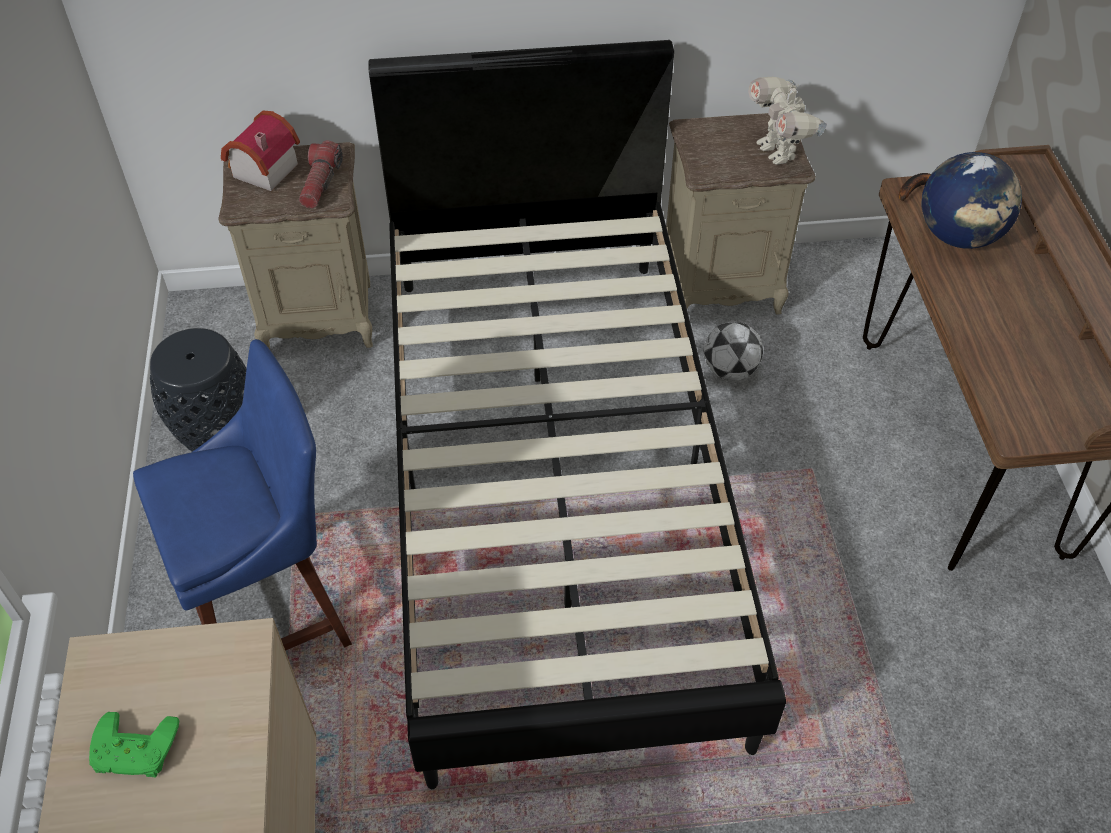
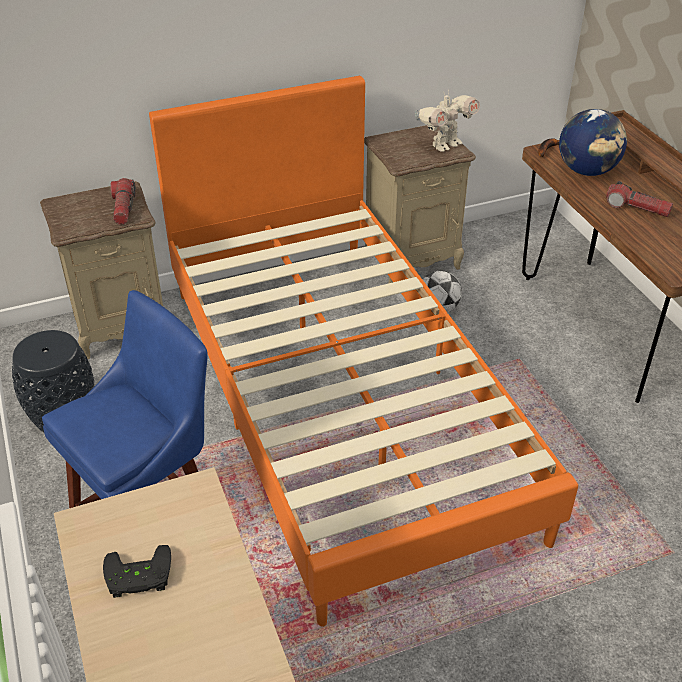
camera: 15 degrees left, 10 degrees down
green game controller [89,712,180,777] -> black game controller [103,545,171,598]
toy house [221,110,300,191] -> none
black bed [368,40,786,789] -> orange bed [149,76,578,627]
toy robot [748,77,827,165] -> toy robot turned 90 degrees counterclockwise [415,90,480,152]
none -> flashlight [606,181,673,217]

